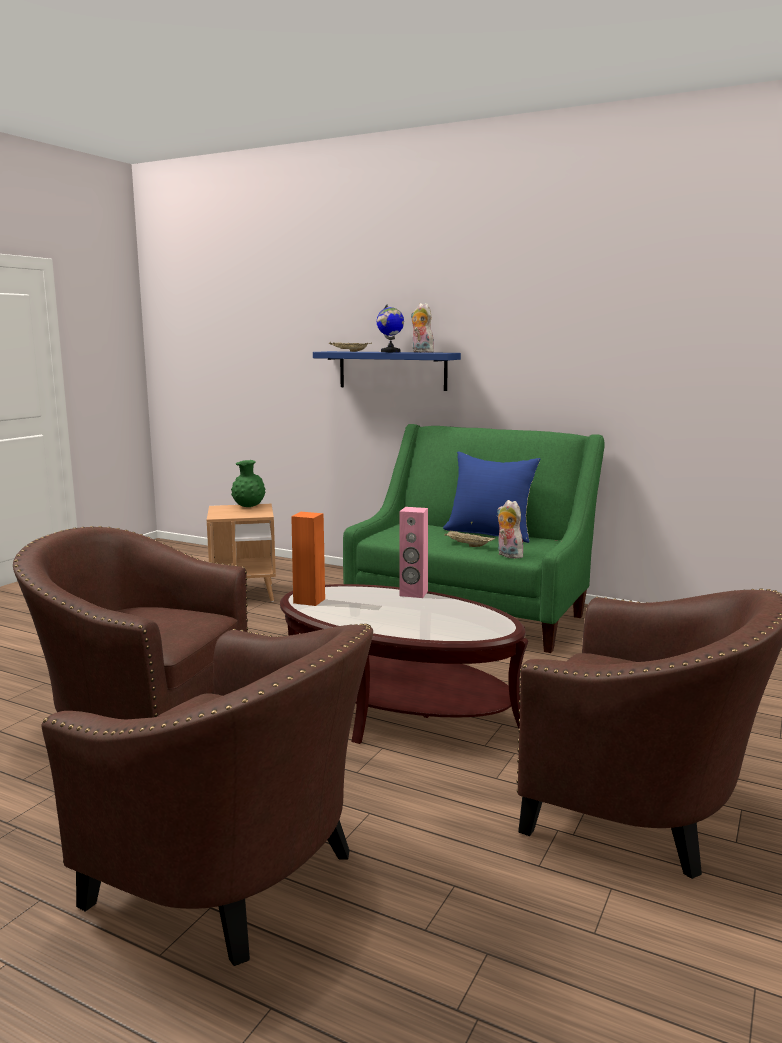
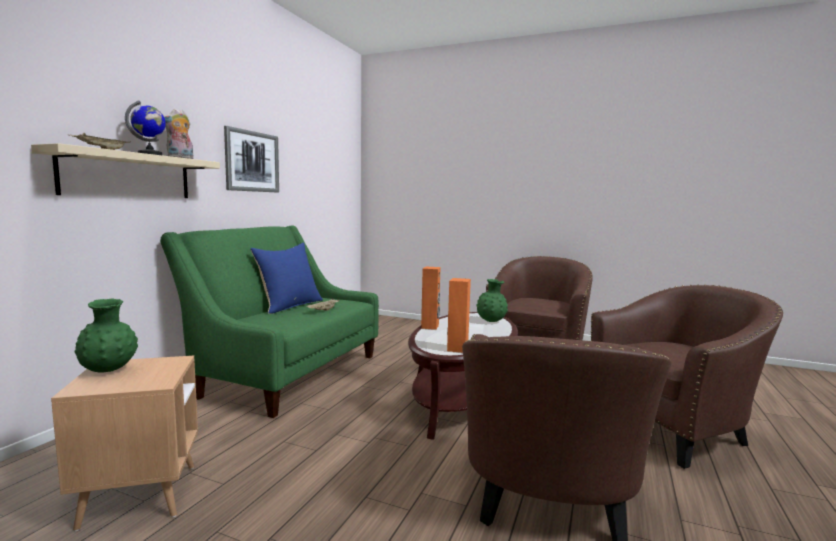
camera: 95 degrees left, 5 degrees down
brown armchair [41,624,373,966] -> brown armchair turned 45 degrees clockwise [591,285,783,469]
blue shelf [313,351,461,391] -> beige shelf [31,143,220,198]
pink speaker [399,507,428,598] -> orange speaker [421,266,441,330]
plush toy [497,500,523,559] -> none
none -> picture [224,126,279,192]
none -> green vase [476,279,508,322]

